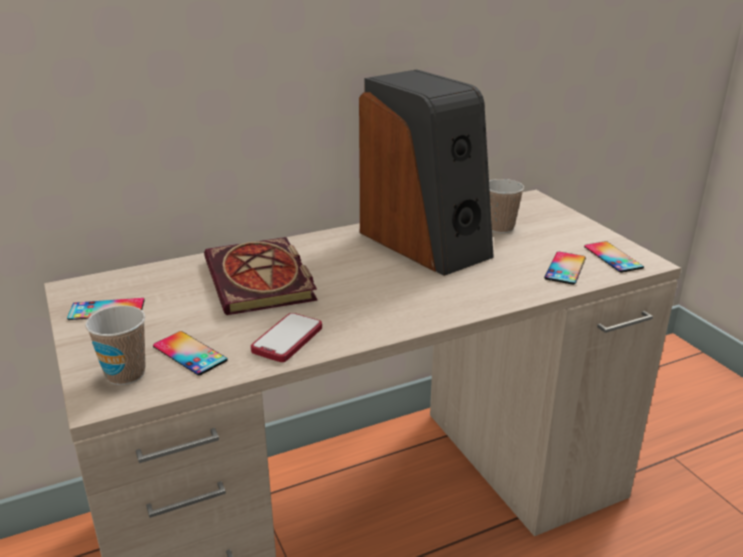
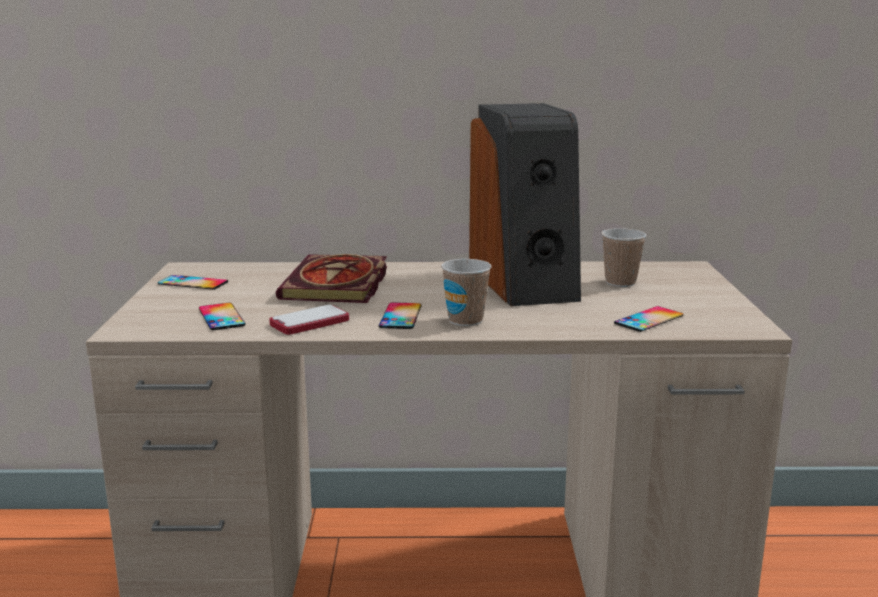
camera: 25 degrees right, 10 degrees down
cup [85,306,145,385] -> cup moved to [441,259,492,326]
phone [584,241,644,273] -> phone moved to [379,302,422,329]

